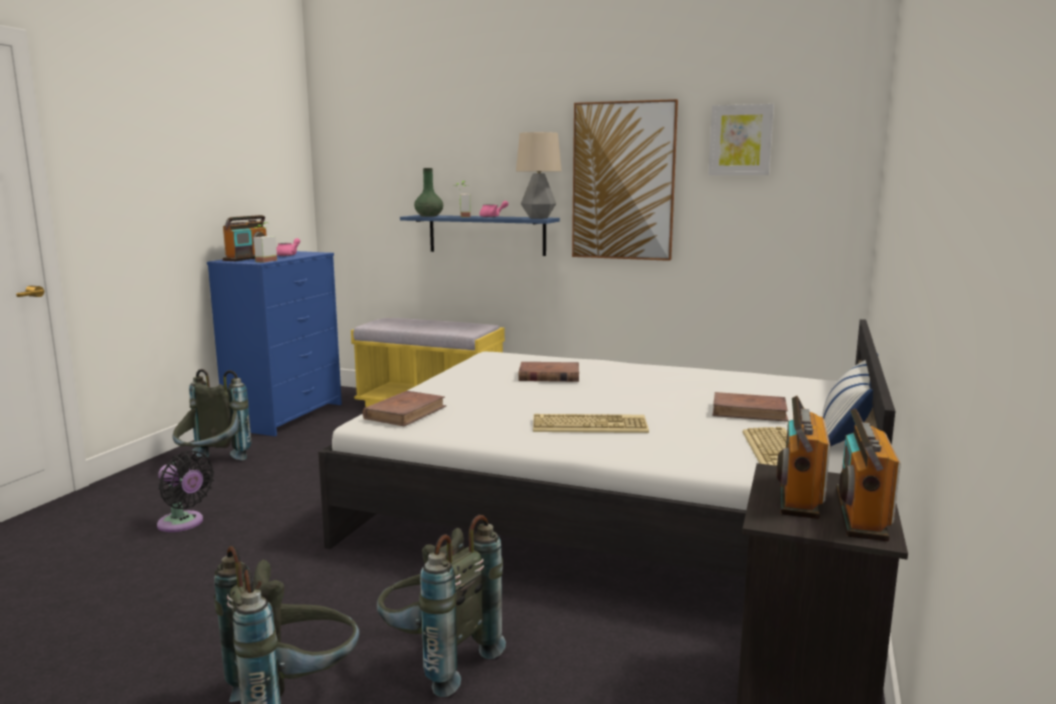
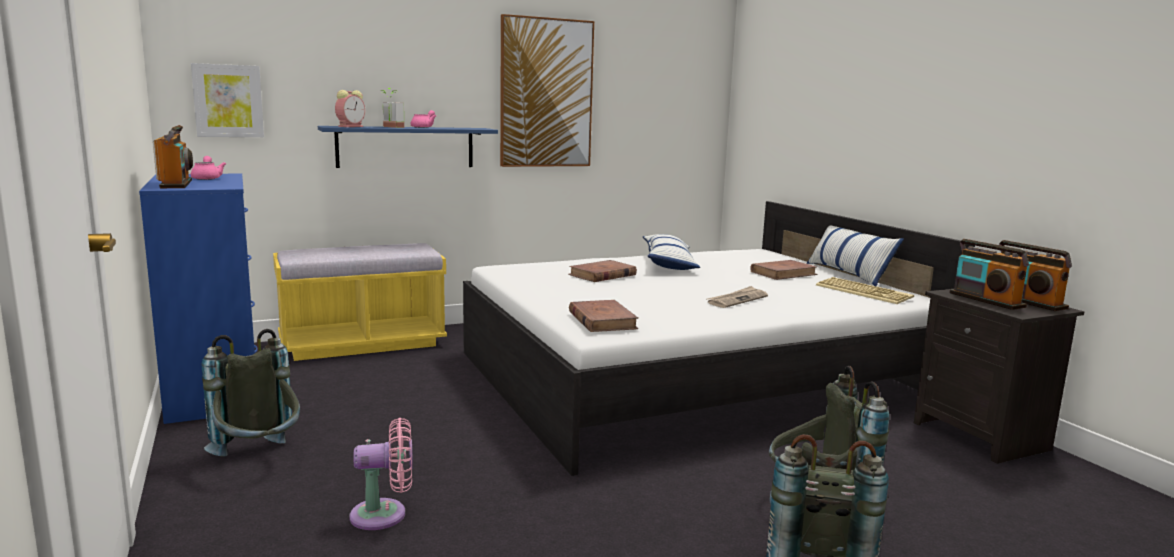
camera: 45 degrees left, 0 degrees up
black fan [157,451,214,532] -> pink fan [349,418,413,530]
potted plant [254,222,277,263] -> none
green vase [414,168,443,217] -> alarm clock [335,90,365,127]
table lamp [516,132,562,219] -> none
keyboard [533,414,649,433] -> newspaper [707,286,768,308]
picture [708,104,774,175] -> picture moved to [191,63,264,137]
none -> pillow [643,234,700,270]

